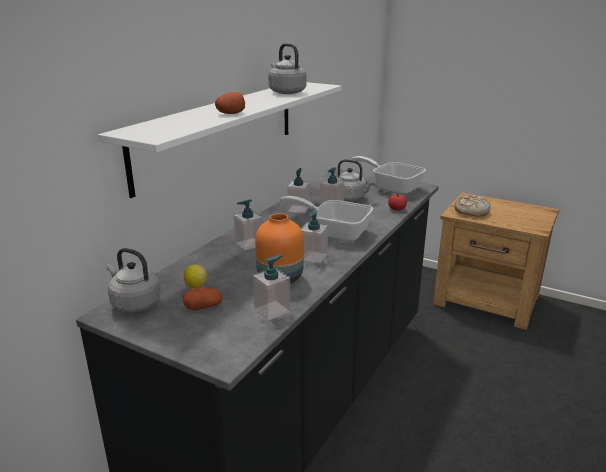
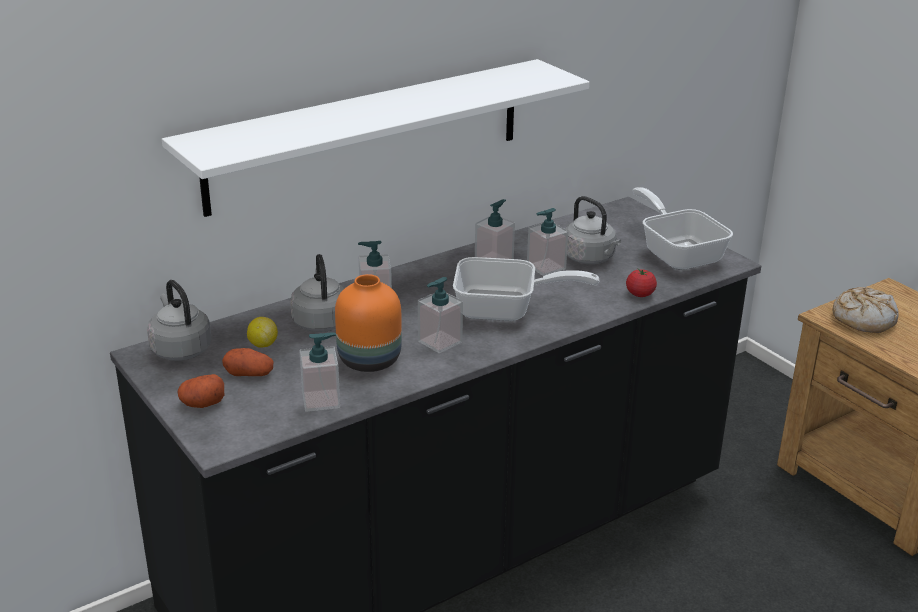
camera: 25 degrees right, 5 degrees up
potato [215,92,245,114] -> potato moved to [177,374,224,408]
grey kettle [268,43,306,94] -> grey kettle moved to [290,254,345,332]
frying pan [280,196,373,242] -> frying pan turned 135 degrees clockwise [453,257,599,321]

